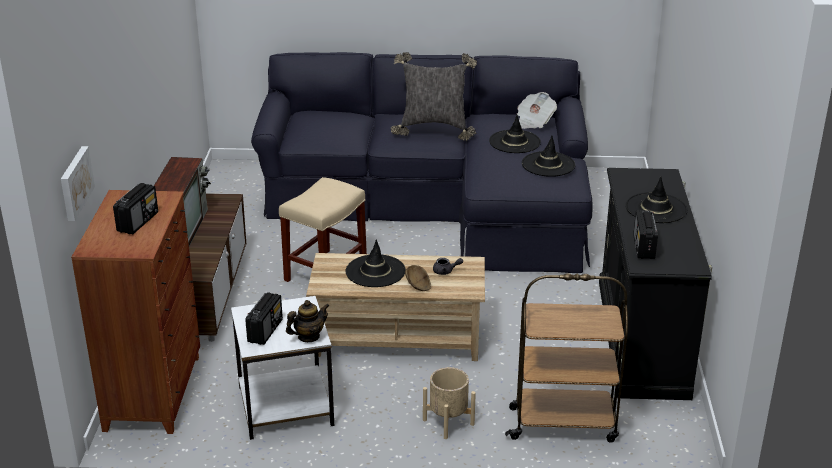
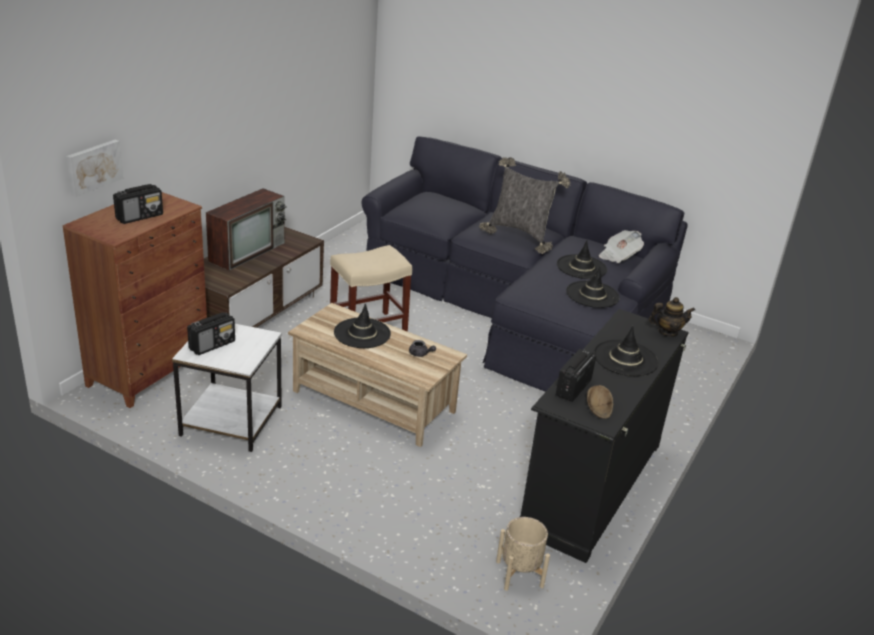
camera: 25 degrees right, 0 degrees up
teapot [286,300,329,342] -> teapot moved to [649,297,695,337]
brown bowl [405,265,431,291] -> brown bowl moved to [587,385,614,419]
beige planter [423,367,476,439] -> beige planter moved to [496,517,550,591]
brown cart [505,273,628,443] -> none

